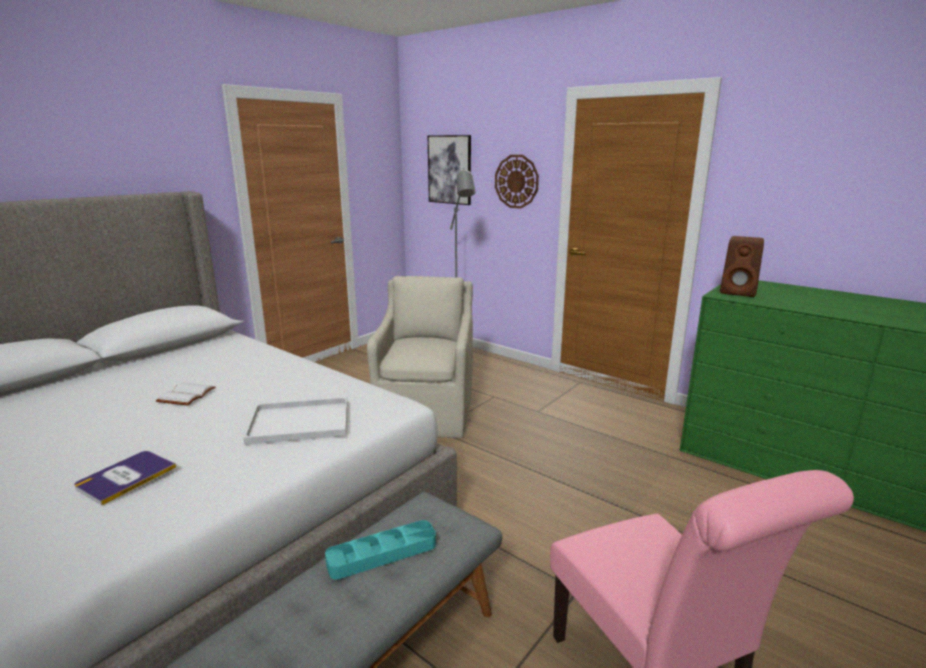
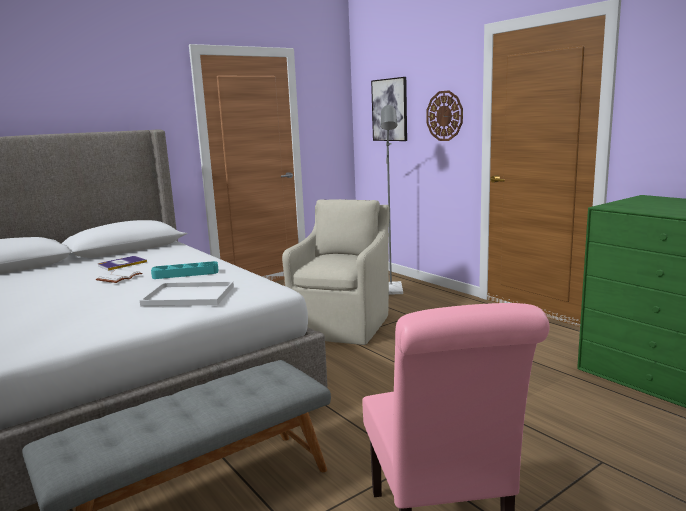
camera: 15 degrees right, 5 degrees down
book [74,451,176,505] -> book moved to [98,256,147,271]
turquoise tray [325,520,436,580] -> turquoise tray moved to [151,261,218,279]
brown speaker [720,236,764,297] -> none

